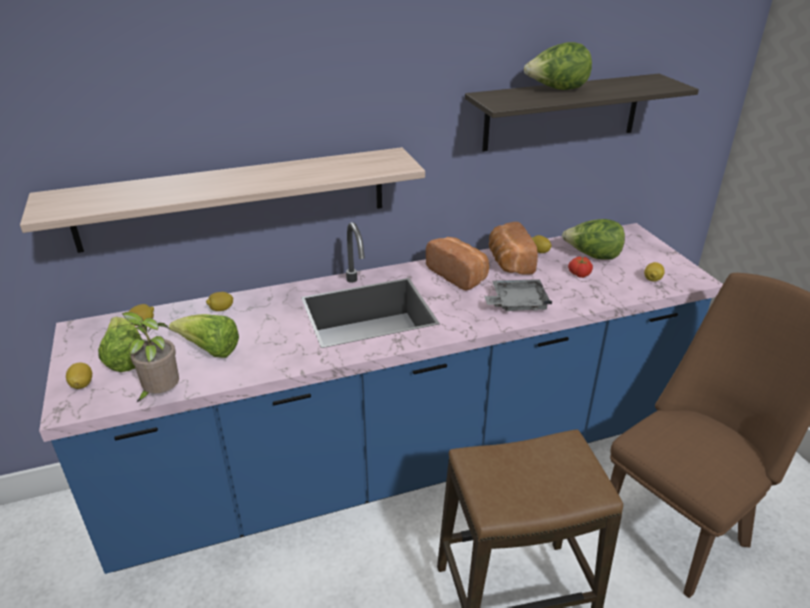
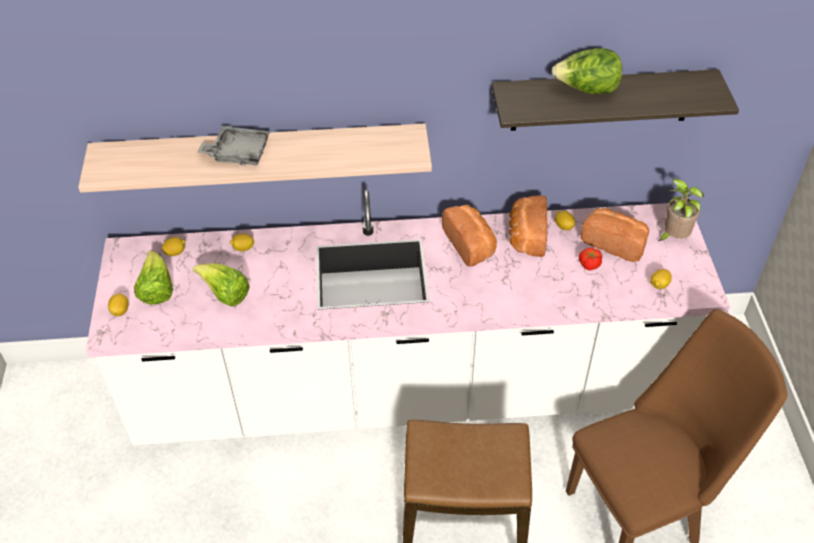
camera: 15 degrees right, 15 degrees up
blue counter [39,222,723,574] -> white counter [86,190,730,445]
potted plant [116,312,179,403] -> potted plant moved to [658,179,704,241]
grey tray [484,279,552,311] -> grey tray moved to [197,126,270,166]
lettuce [562,219,625,260] -> bread [581,208,649,262]

